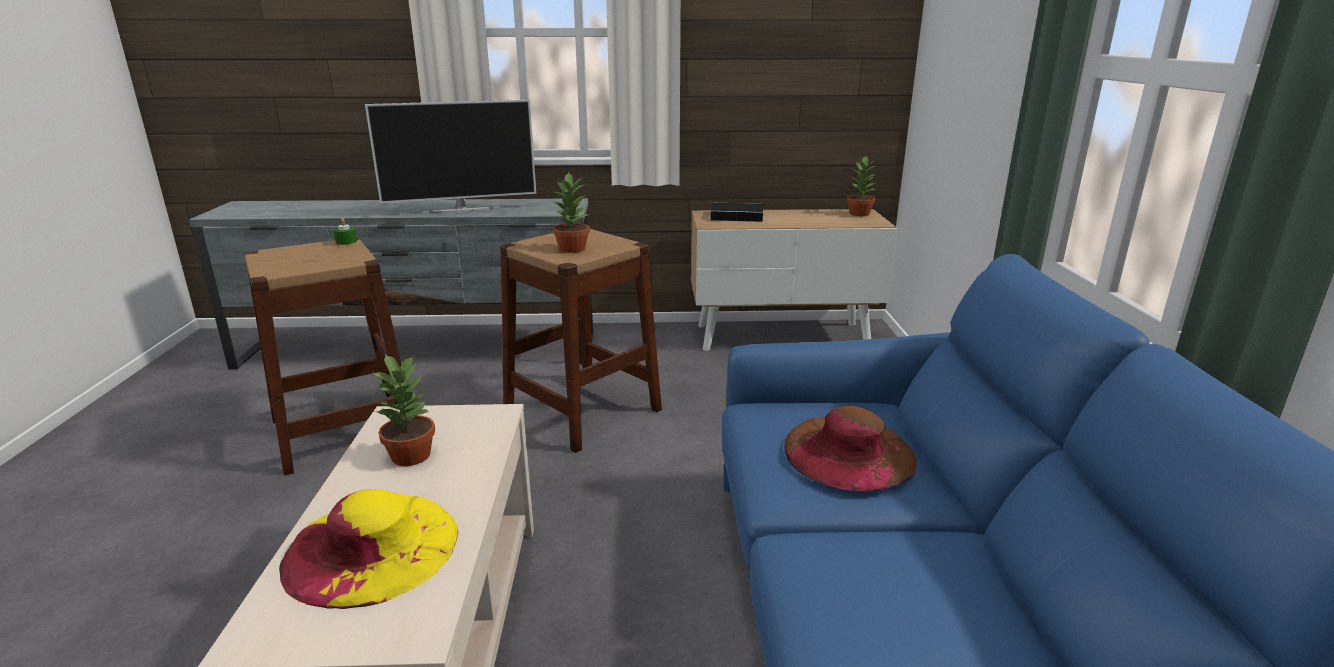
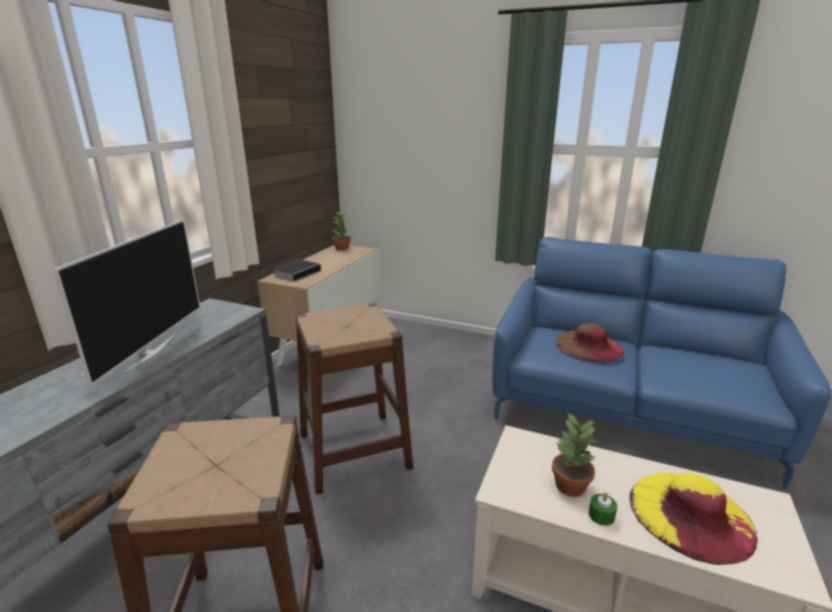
camera: 65 degrees left, 0 degrees up
green candle [333,218,357,245] -> green candle moved to [588,492,617,526]
potted plant [553,172,590,253] -> none

